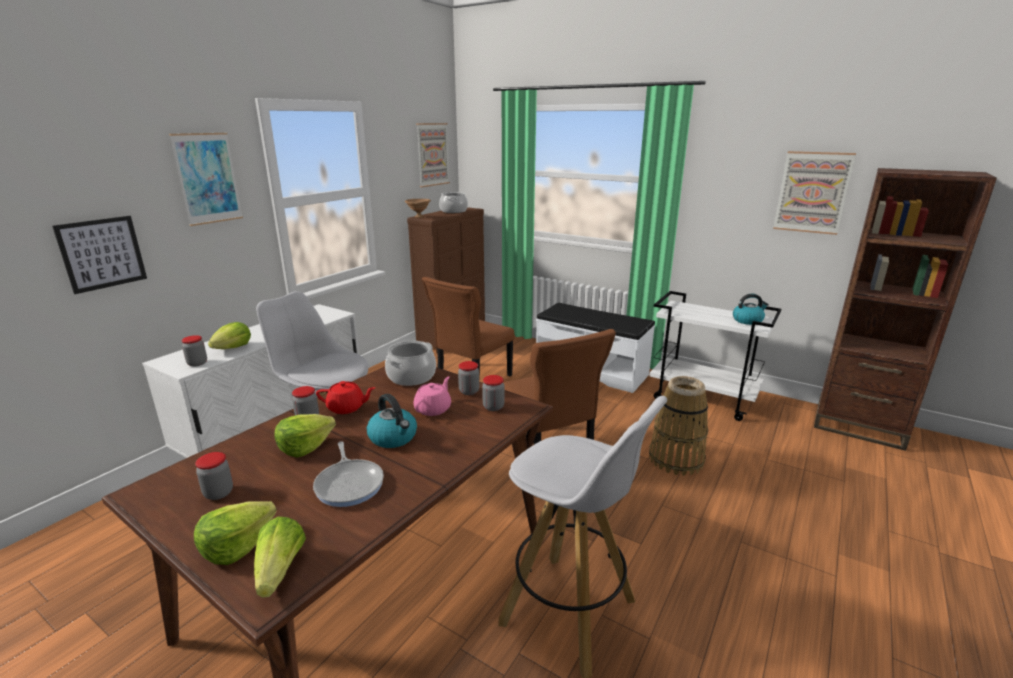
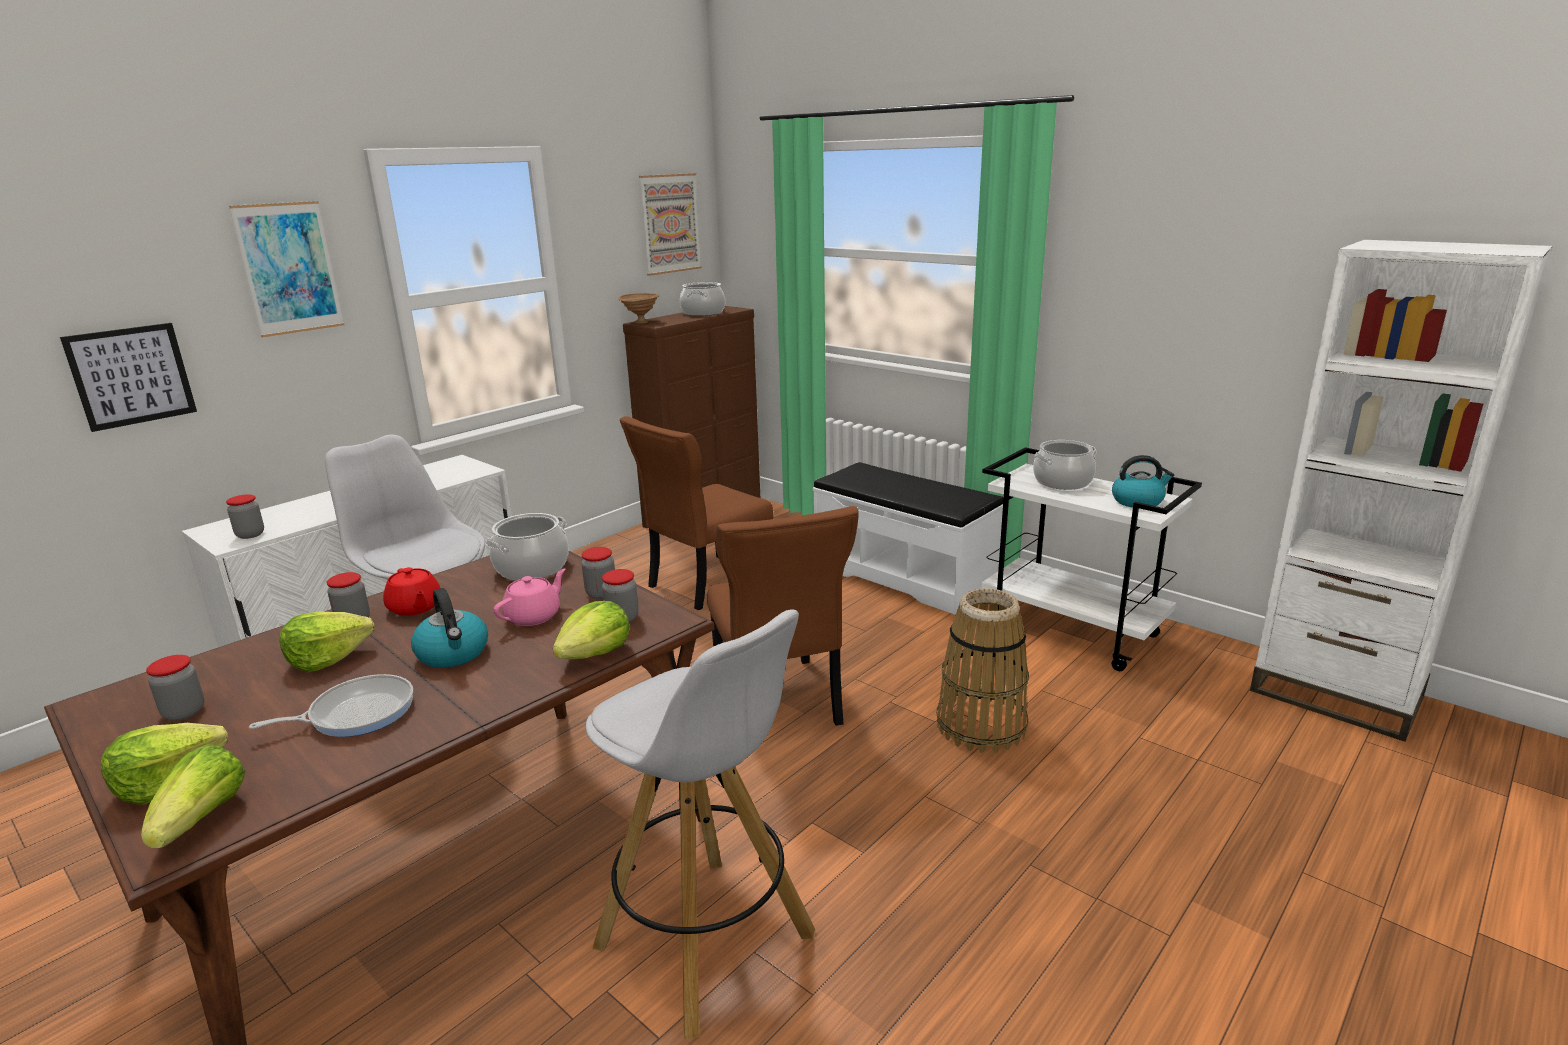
camera: 10 degrees right, 0 degrees up
lettuce [208,322,251,349] -> lettuce moved to [553,601,630,659]
frying pan [313,442,384,507] -> frying pan turned 105 degrees counterclockwise [249,674,413,737]
red teapot [316,381,375,414] -> red teapot turned 45 degrees clockwise [383,567,440,616]
picture [773,151,856,235] -> none
brown bookcase [814,168,997,451] -> white bookcase [1250,240,1553,742]
none -> cooking pot [1033,440,1097,490]

